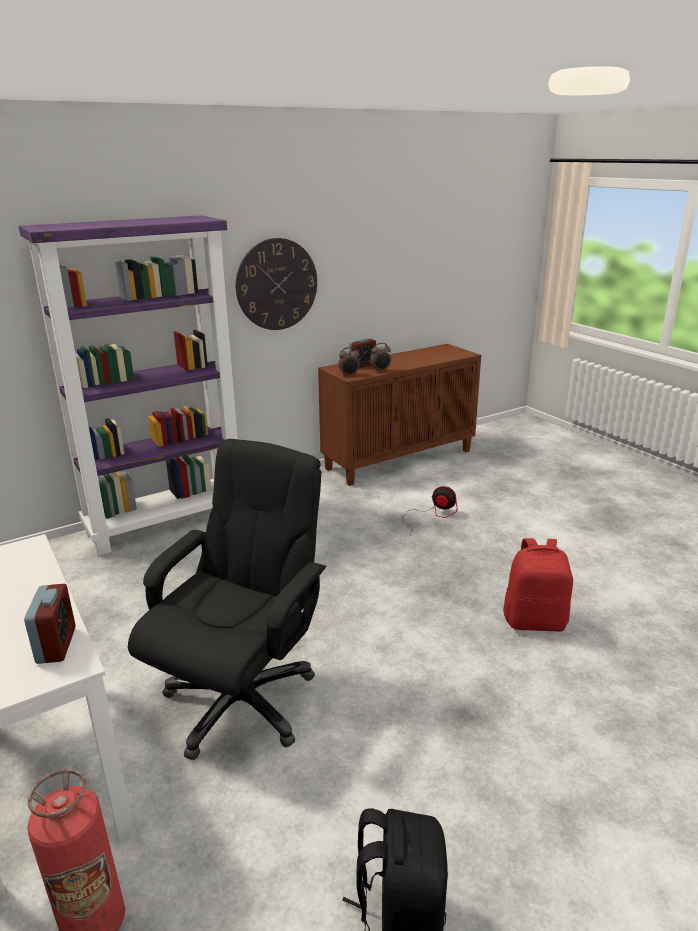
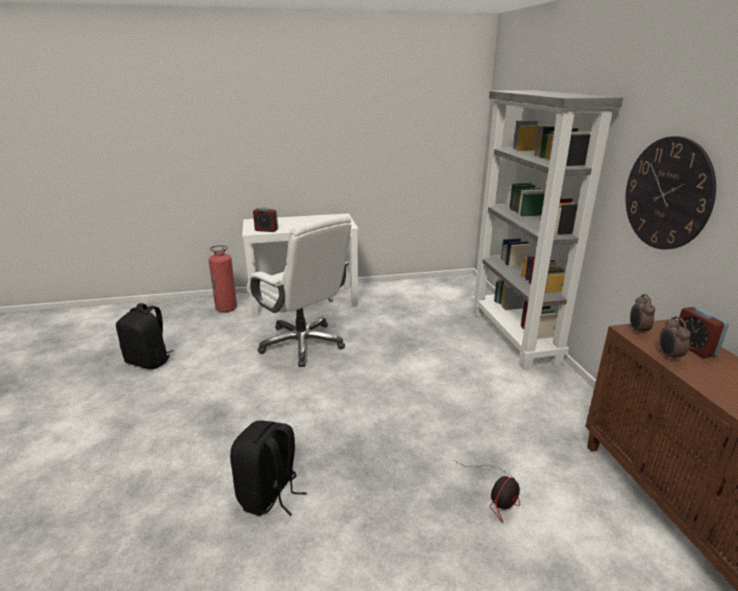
camera: 110 degrees right, 0 degrees up
purple bookcase [19,215,238,556] -> grey bookcase [472,90,623,370]
black office chair [128,439,326,760] -> white office chair [247,215,351,367]
red backpack [503,538,573,631] -> black backpack [230,420,307,516]

